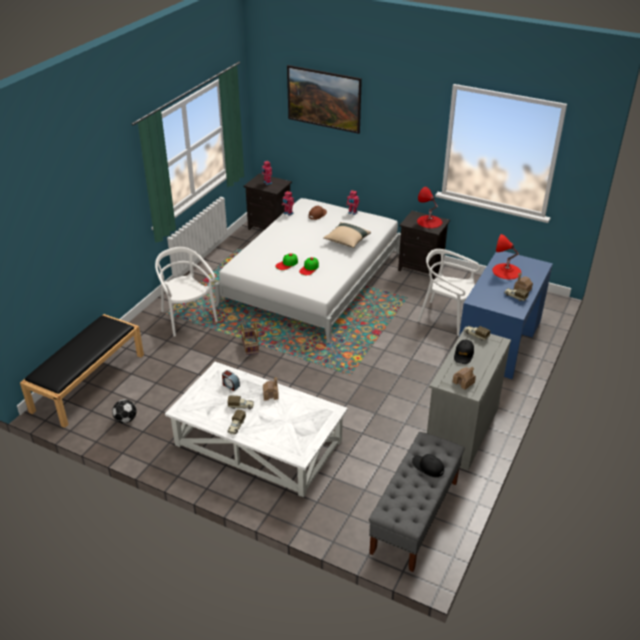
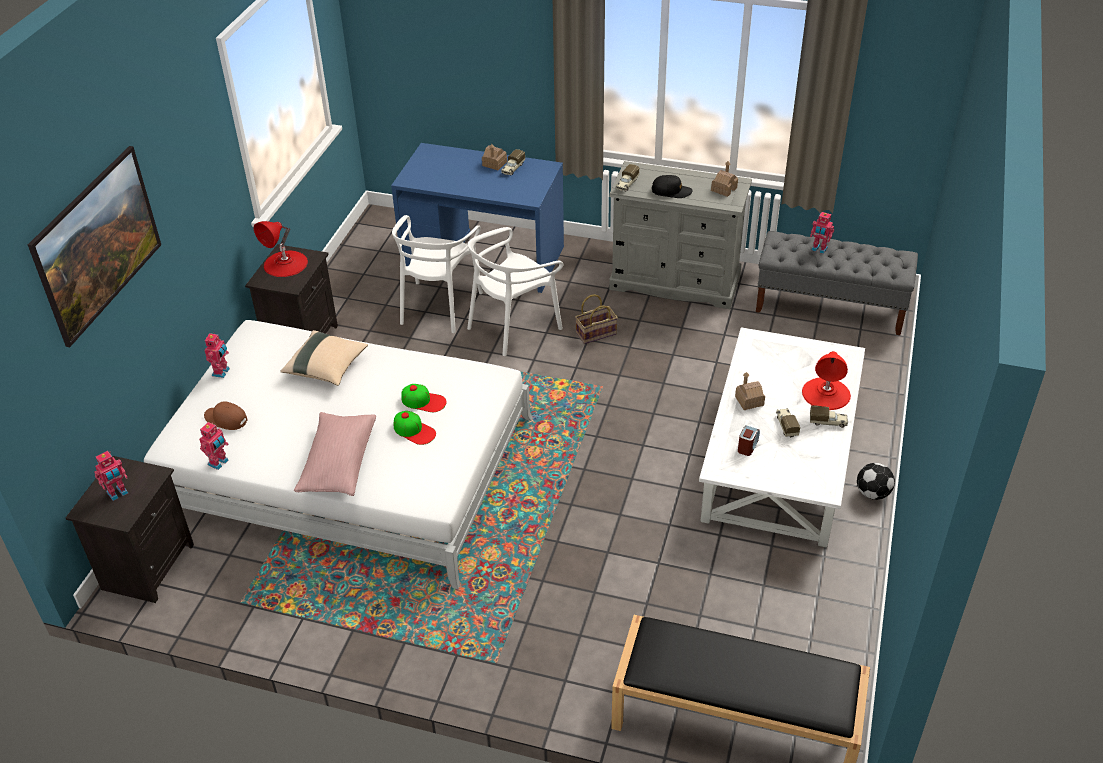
camera: 100 degrees left, 5 degrees up
football [112,399,137,423] -> football moved to [857,463,895,500]
white chair [155,247,218,337] -> white chair moved to [467,227,563,356]
basket [241,322,259,355] -> basket moved to [575,294,618,344]
black cap [412,454,444,477] -> toy robot [810,212,834,254]
red table lamp [492,234,521,279] -> red table lamp moved to [802,351,851,410]
none -> pink pillow [294,412,376,496]

